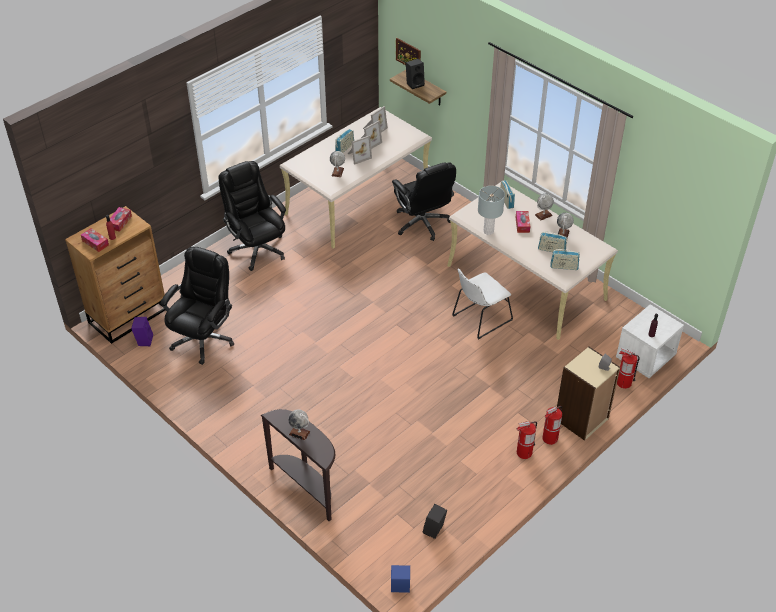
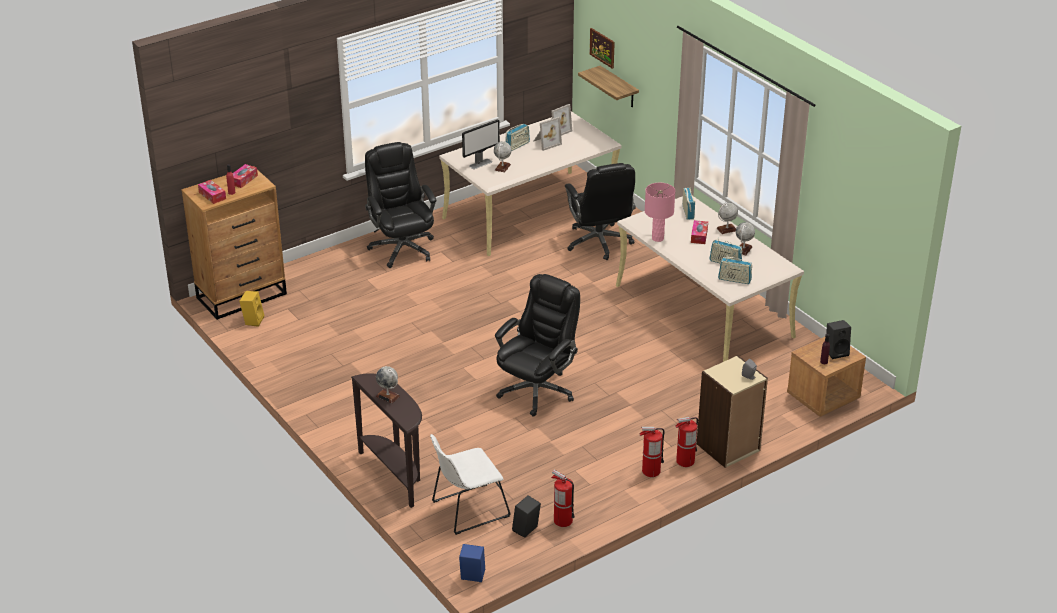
camera: 10 degrees right, 10 degrees down
purple speaker [131,317,153,346] -> yellow speaker [239,291,264,327]
black office chair [160,247,234,365] -> black office chair moved to [495,274,580,417]
picture frame [348,135,372,165] -> none
black speaker [406,59,425,89] -> black speaker moved to [826,320,851,359]
white chair [452,268,513,340] -> white chair moved to [430,434,511,535]
grey table lamp [478,186,505,235] -> pink table lamp [645,183,675,242]
white nightstand [616,304,684,378] -> brown nightstand [787,337,866,417]
fire extinguisher [617,348,640,389] -> fire extinguisher moved to [551,470,575,527]
none -> monitor [462,119,500,169]

